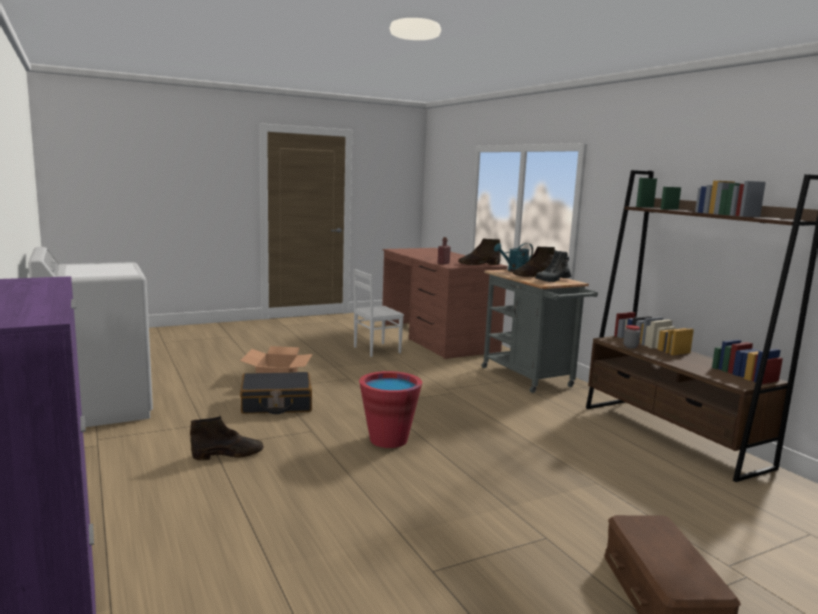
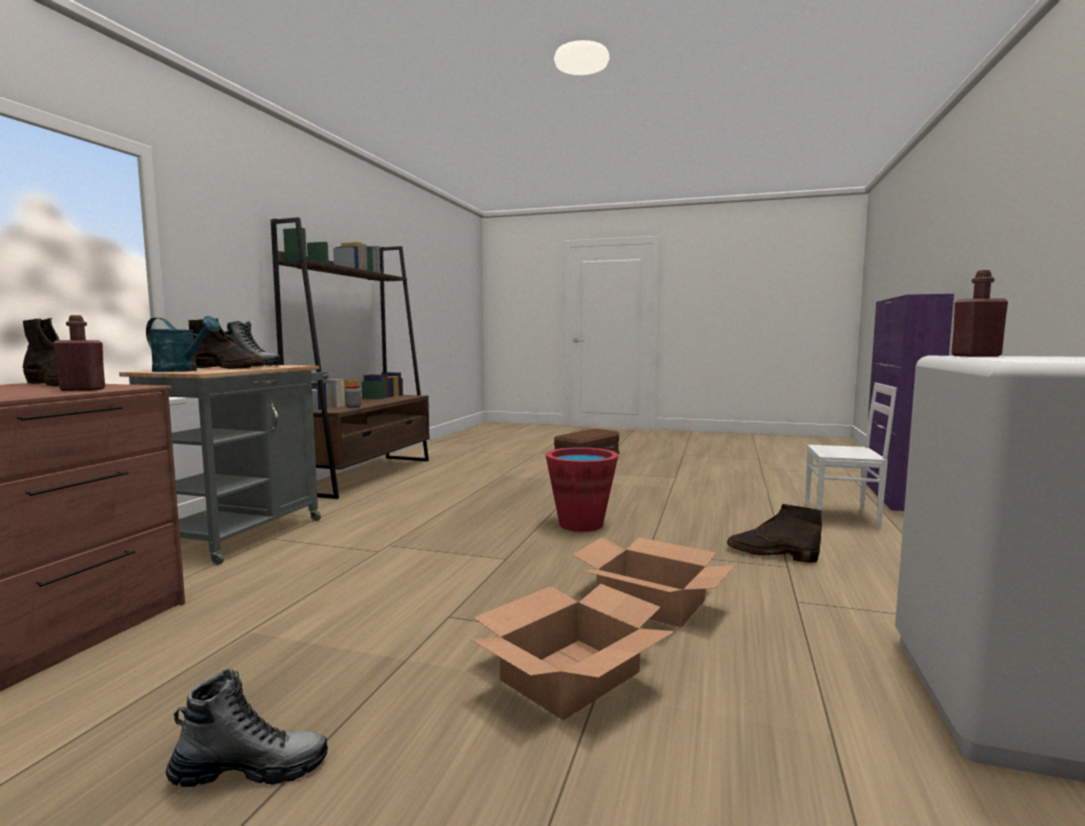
camera: 135 degrees left, 5 degrees down
black suitcase [240,372,312,414] -> cardboard box [573,537,735,628]
white chair [353,269,404,357] -> white chair moved to [805,383,897,529]
none -> boot [166,669,328,787]
none -> red bottle [951,270,1008,357]

